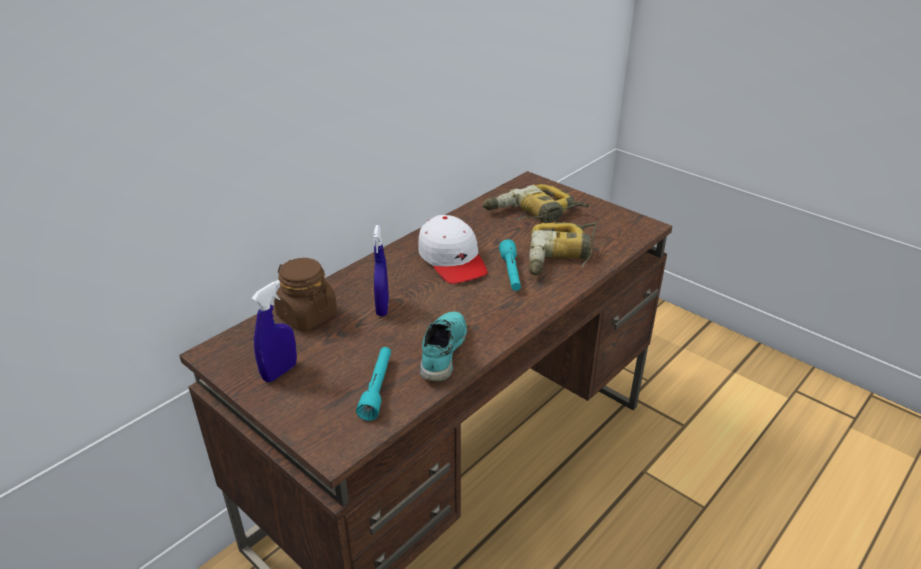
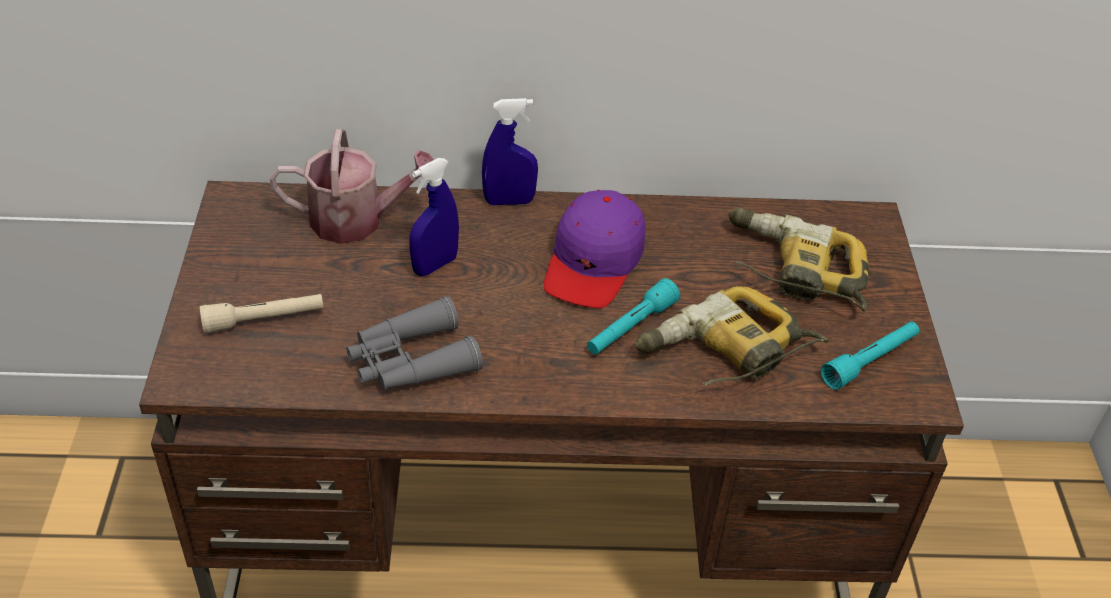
camera: 45 degrees right, 10 degrees up
blue spray bottle [251,280,297,382] -> blue spray bottle moved to [482,98,538,205]
brown jar [274,258,337,331] -> watering can [270,129,434,244]
turquoise flashlight [356,347,391,421] -> turquoise flashlight moved to [821,321,919,390]
white cap [418,215,488,284] -> purple cap [544,190,645,308]
turquoise shoe [420,311,467,382] -> grey binoculars [346,296,483,390]
none -> beige flashlight [200,294,324,333]

